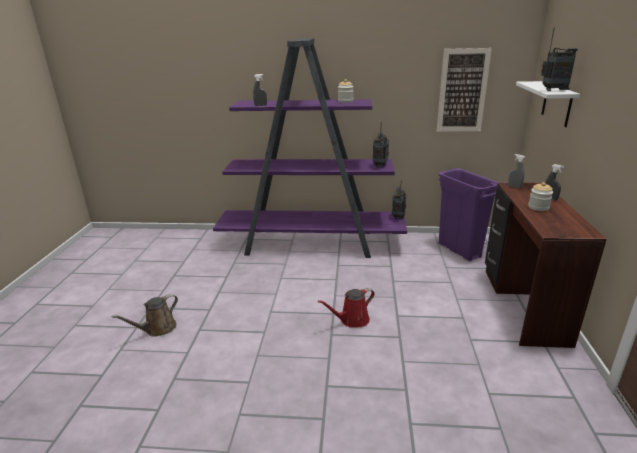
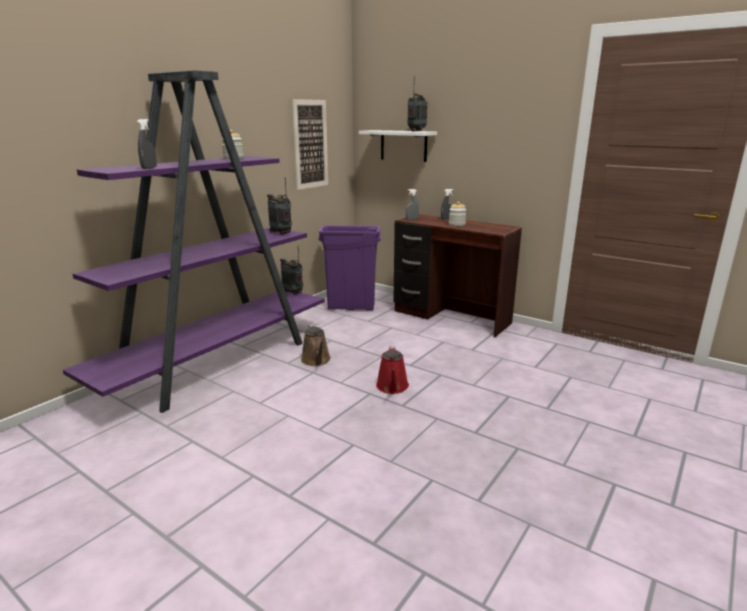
camera: 60 degrees left, 5 degrees down
brown watering can [112,294,178,337] -> brown watering can moved to [301,324,331,366]

